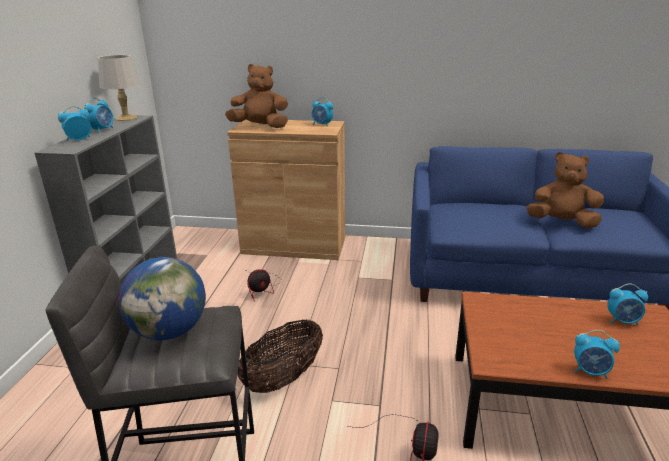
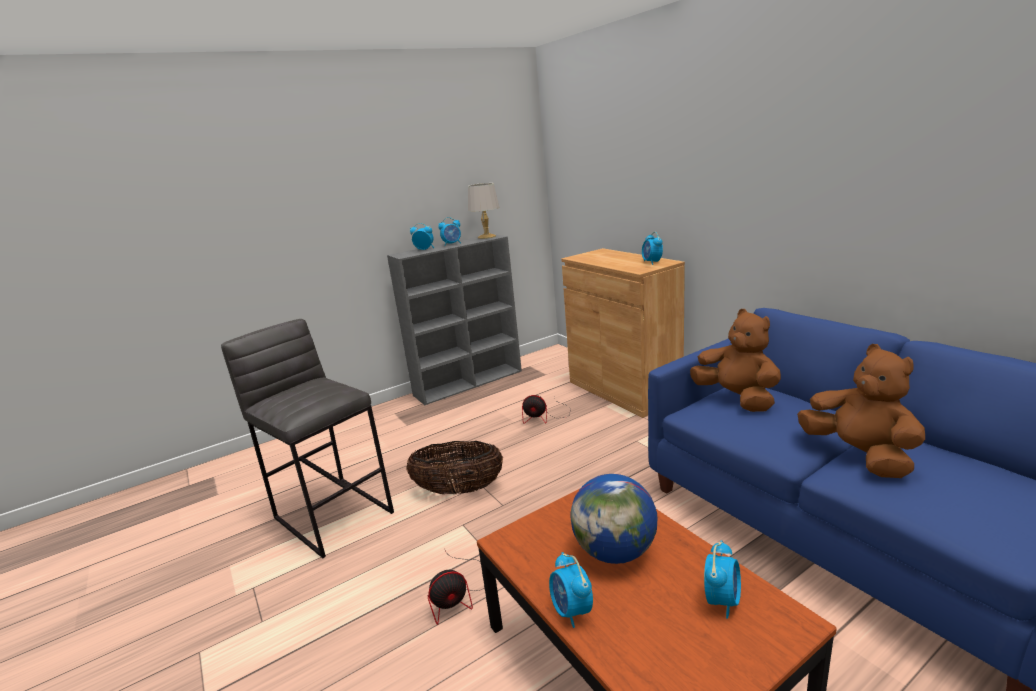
camera: 50 degrees right, 5 degrees down
globe [119,257,206,340] -> globe moved to [570,474,657,564]
brown plush toy [225,64,288,128] -> brown plush toy moved to [690,309,781,412]
alarm clock [607,284,648,326] -> alarm clock turned 120 degrees counterclockwise [704,540,741,619]

